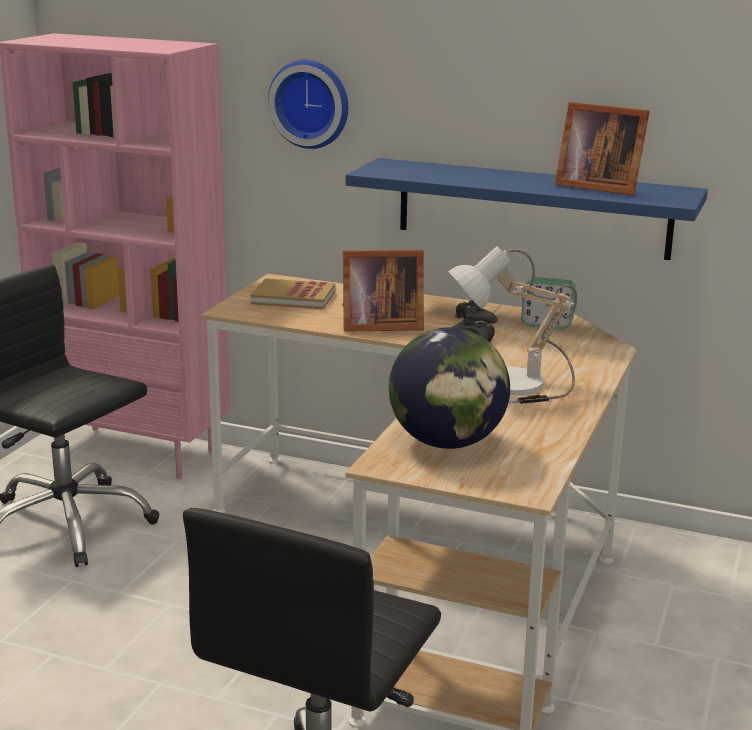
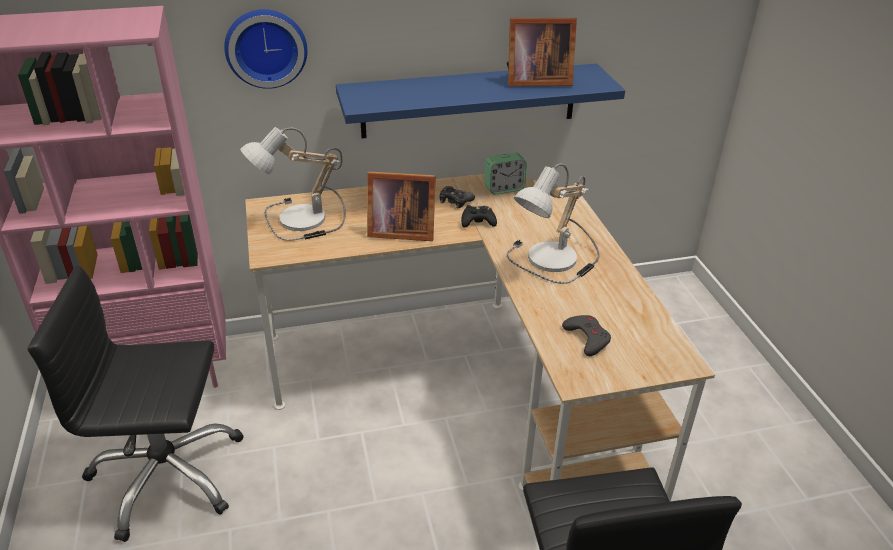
camera: 35 degrees left, 15 degrees up
book [250,278,335,309] -> table lamp [240,127,346,241]
picture frame [343,250,424,332] -> picture frame turned 45 degrees clockwise [367,172,436,241]
globe [389,327,510,449] -> grey game controller [562,315,611,356]

